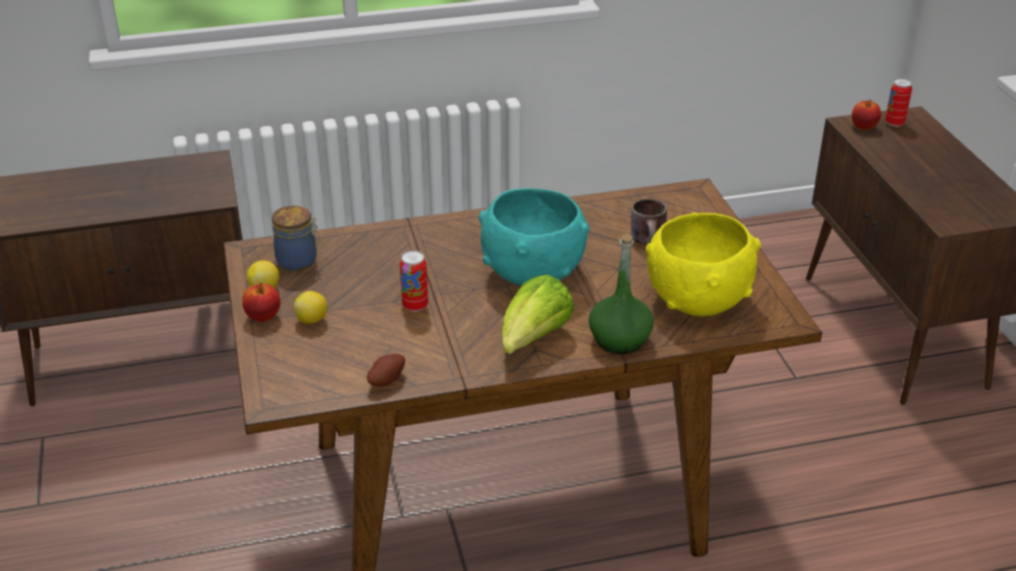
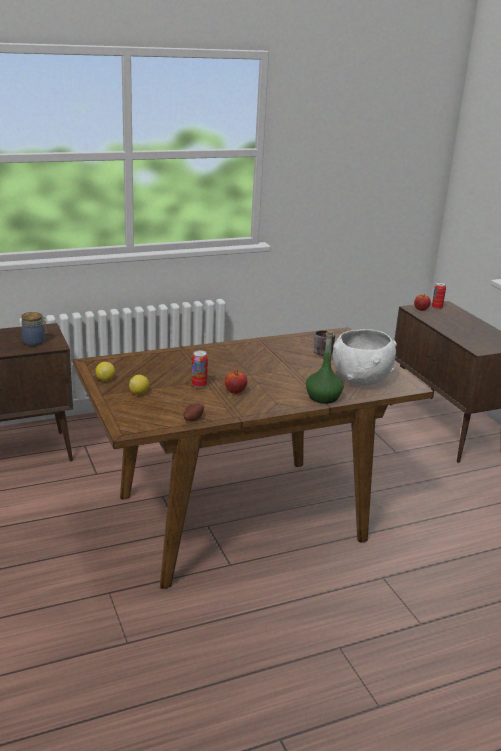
camera: 10 degrees left, 10 degrees down
apple [242,283,280,322] -> apple moved to [225,370,247,394]
jar [272,205,320,271] -> jar moved to [21,312,47,346]
turquoise bowl [478,188,590,286] -> none
lettuce [502,275,574,354] -> none
yellow bowl [646,213,761,316] -> white bowl [333,329,397,385]

